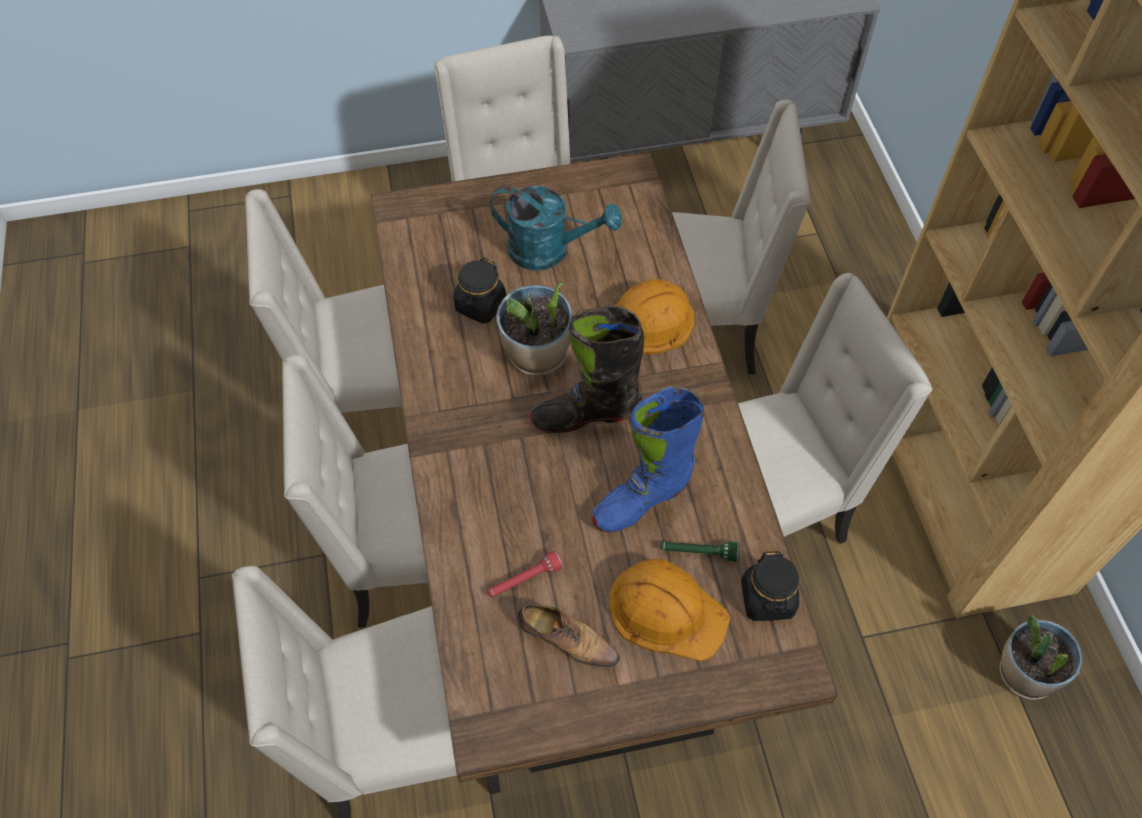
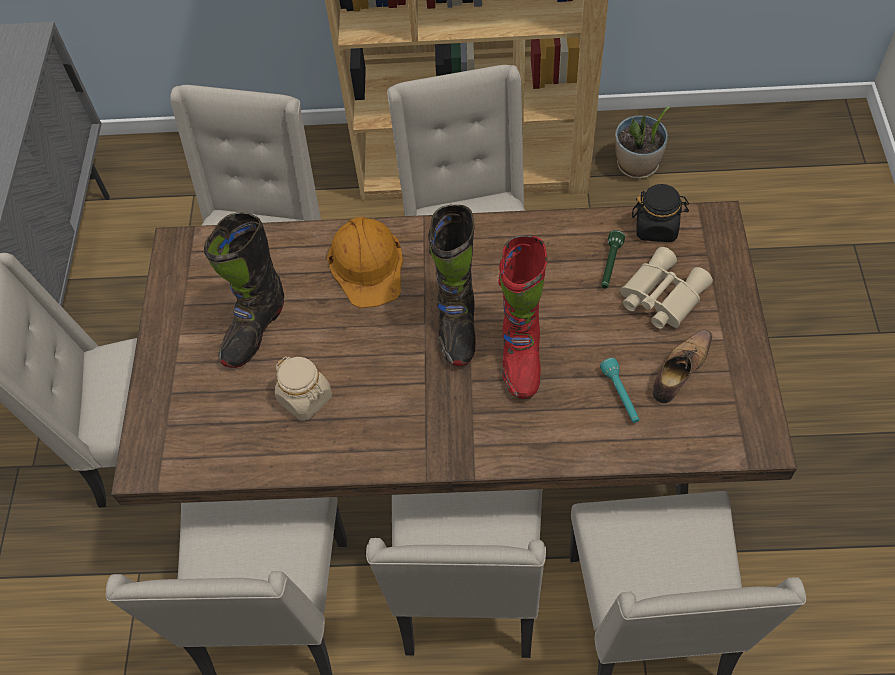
camera: 75 degrees left, 0 degrees up
black jar [453,258,506,324] -> beige jar [275,357,332,421]
red flashlight [488,550,563,597] -> turquoise flashlight [600,358,639,423]
turquoise watering can [489,186,622,271] -> black boot [204,212,284,368]
potted plant [496,283,573,376] -> none
blue boot [591,386,704,533] -> none
orange hard hat [609,559,730,661] -> beige binoculars [620,247,713,329]
none -> red boot [499,235,547,399]

